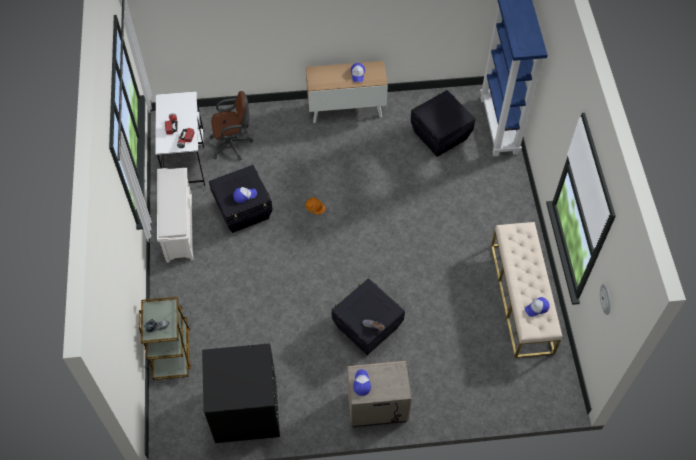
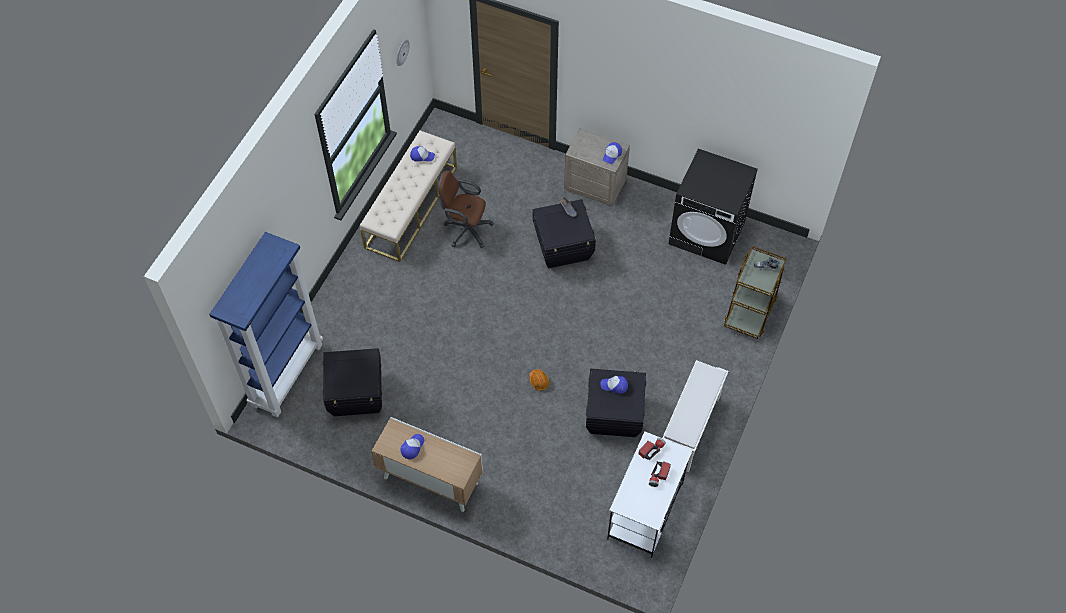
camera: 150 degrees left, 0 degrees up
brown office chair [209,91,253,160] -> brown office chair moved to [438,171,494,248]

